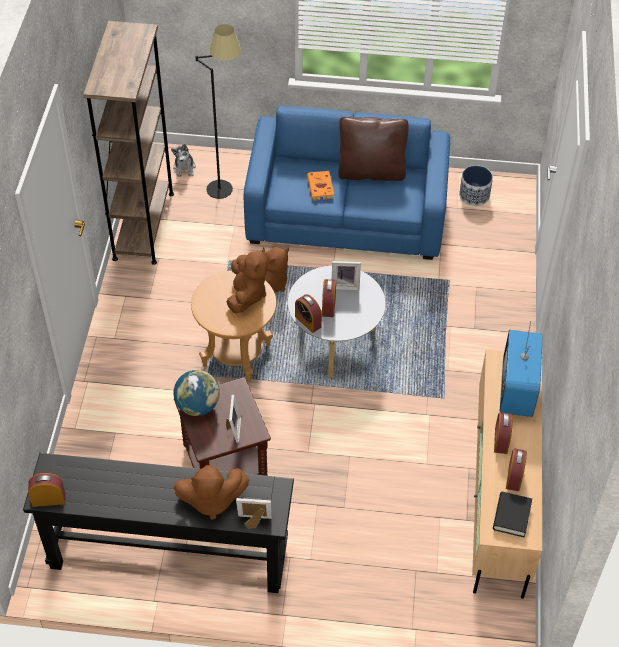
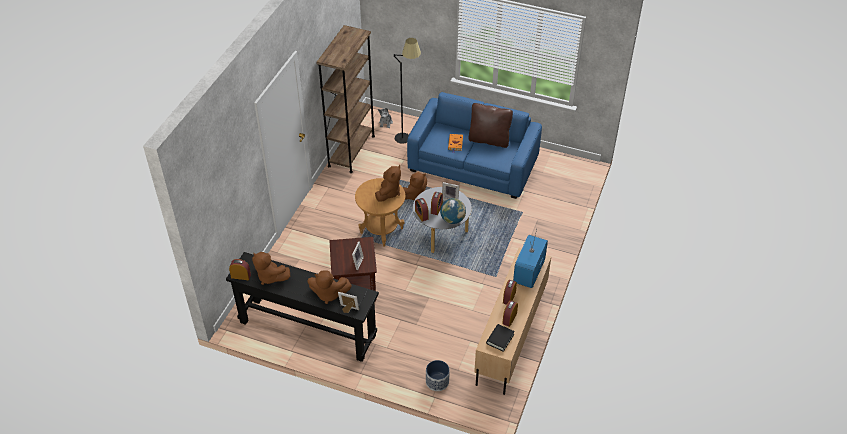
camera: 15 degrees right, 5 degrees down
globe [174,370,220,416] -> globe moved to [440,198,466,224]
planter [459,165,493,206] -> planter moved to [426,360,450,391]
none -> brown plush toy [252,252,290,285]

